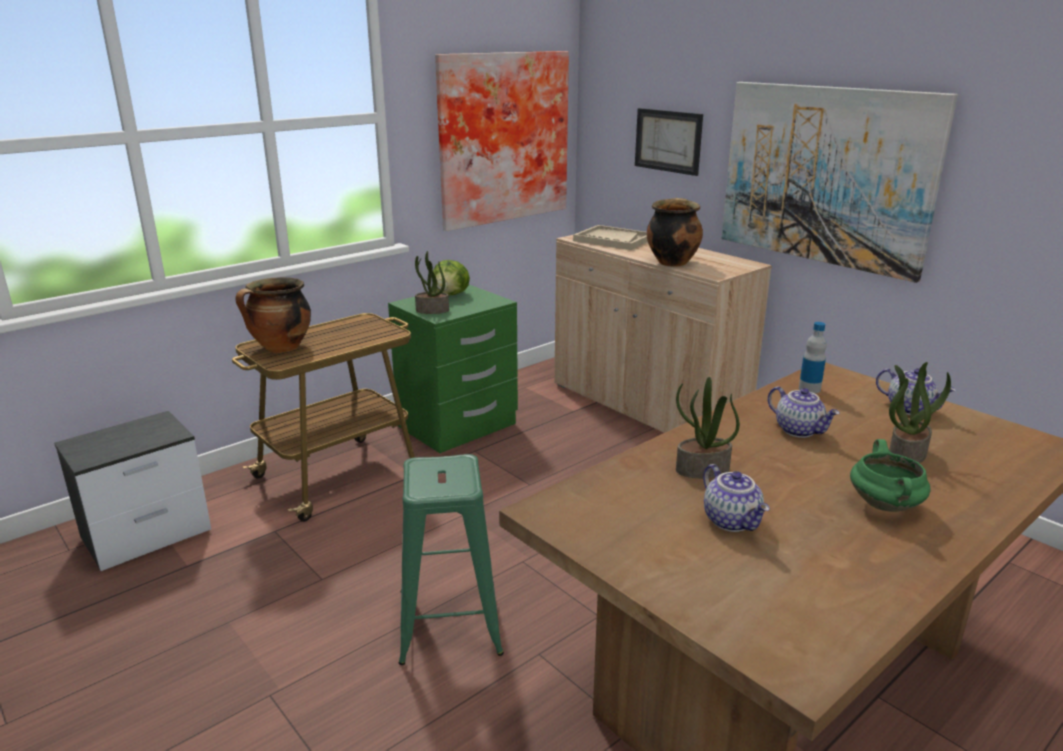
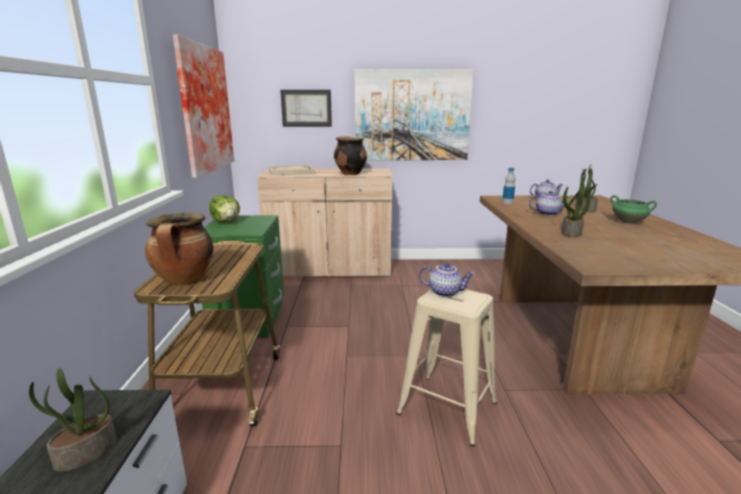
camera: 50 degrees left, 5 degrees down
green stool [399,454,504,665] -> beige stool [397,289,497,446]
potted plant [415,251,449,314] -> potted plant moved to [29,368,117,472]
teapot [703,464,770,532] -> teapot moved to [419,262,475,297]

